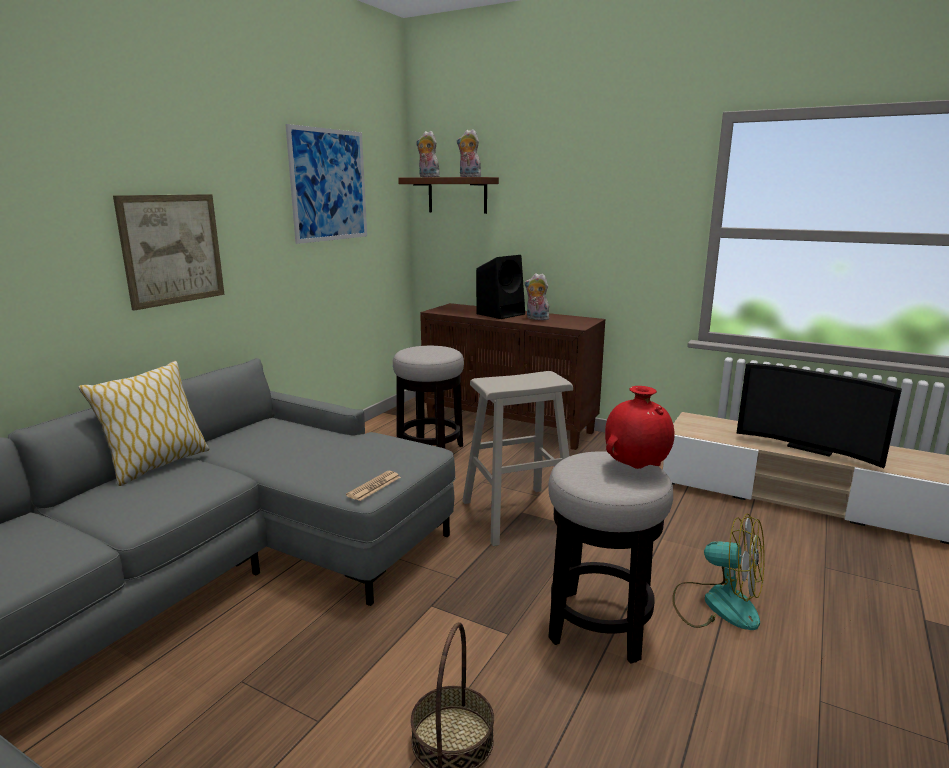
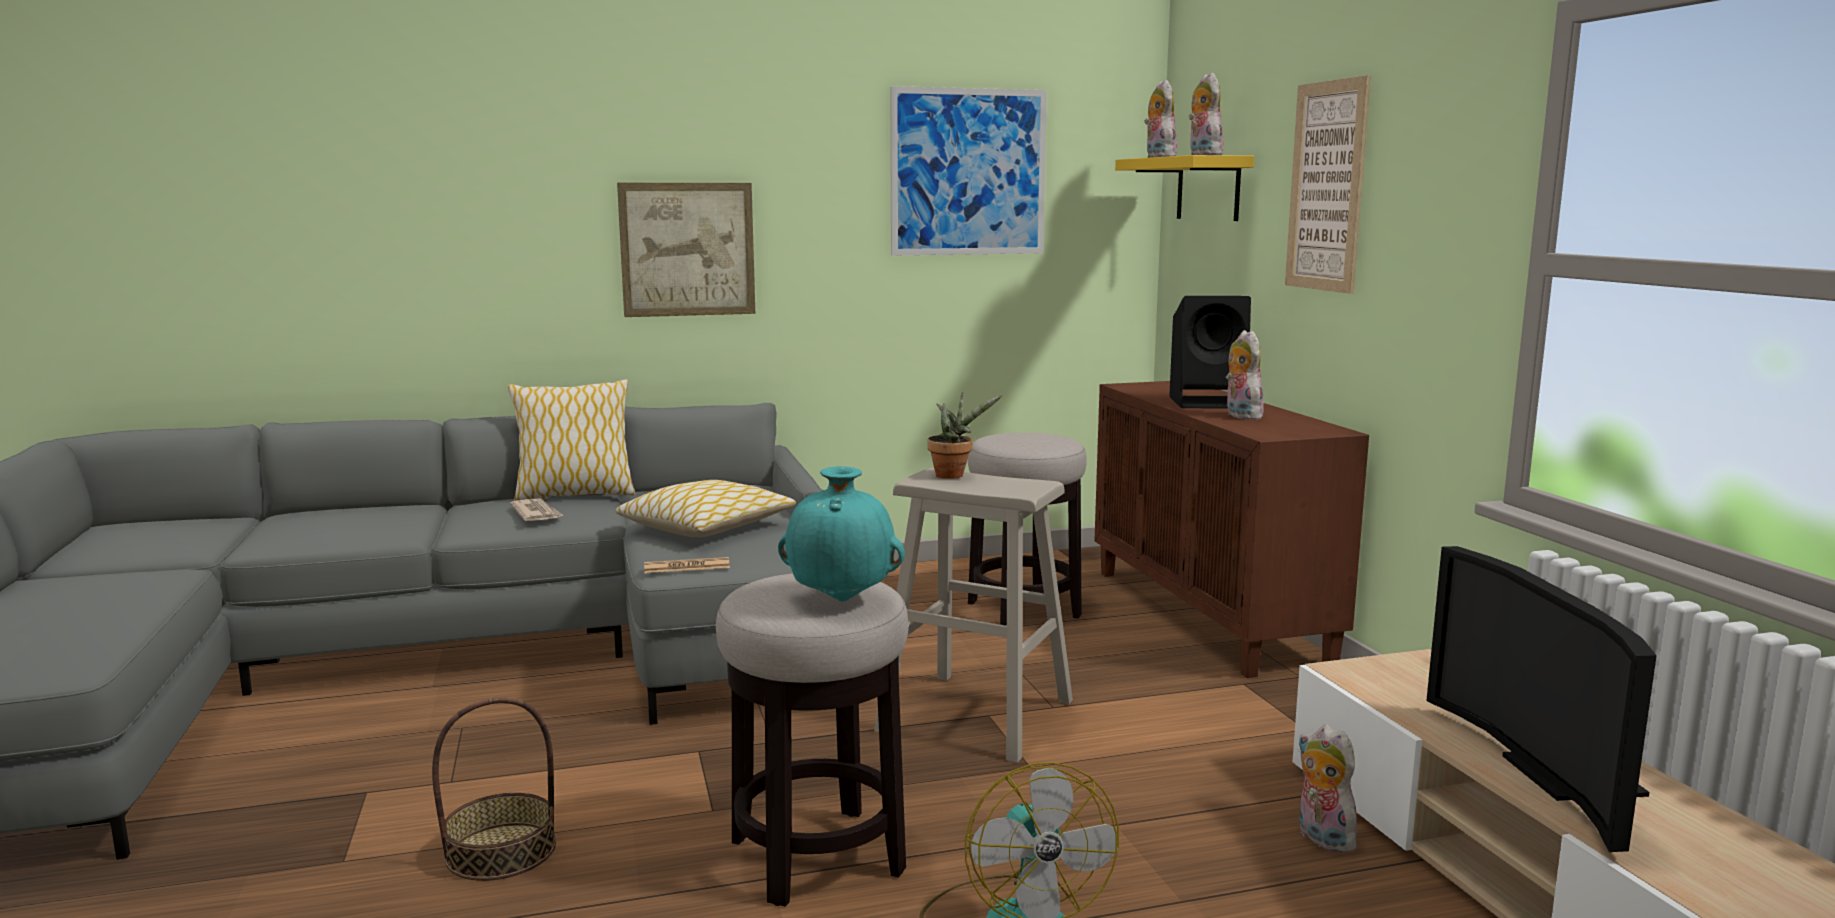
camera: 45 degrees right, 5 degrees down
brown shelf [398,177,499,214] -> yellow shelf [1115,155,1254,221]
red vase [605,386,675,469] -> turquoise vase [778,466,905,601]
none -> newspaper [510,498,564,521]
none -> pillow [616,480,796,537]
none -> potted plant [927,392,1002,479]
none -> picture [1285,75,1371,294]
none -> plush toy [1298,724,1364,853]

